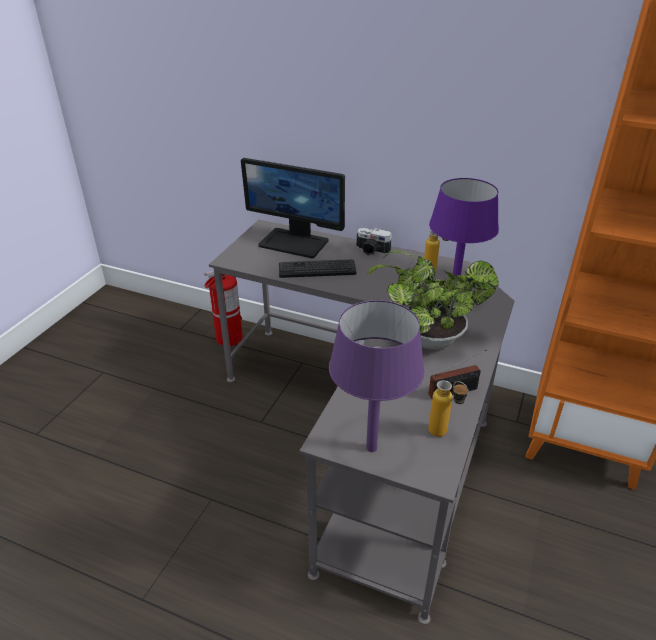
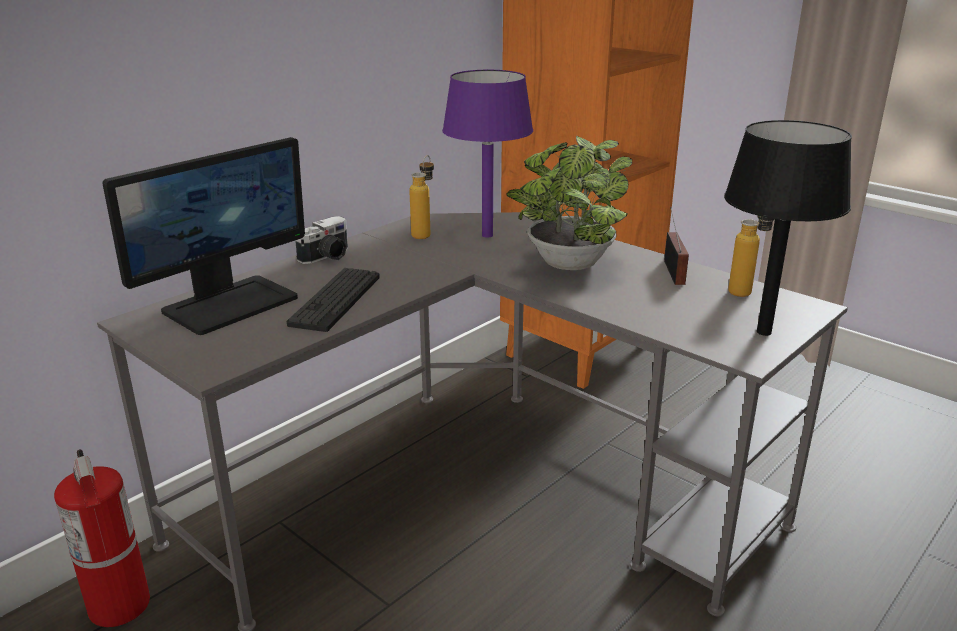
camera: 70 degrees left, 10 degrees down
purple table lamp [329,300,425,452] -> black table lamp [724,120,852,336]

